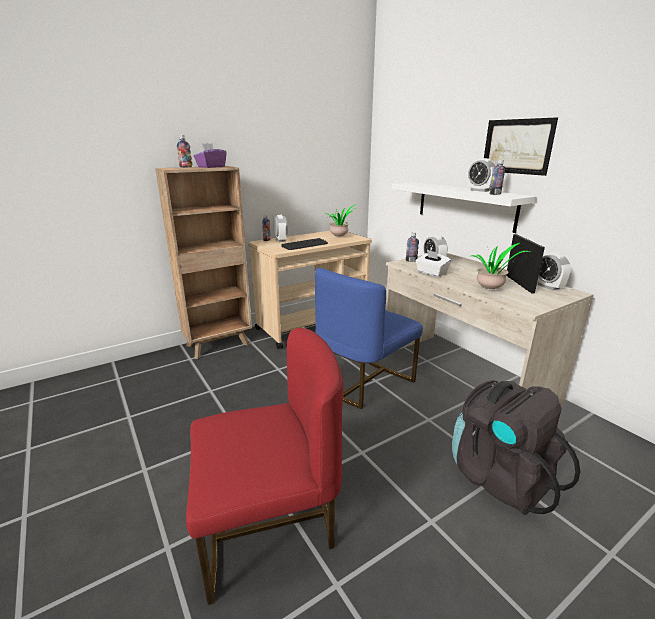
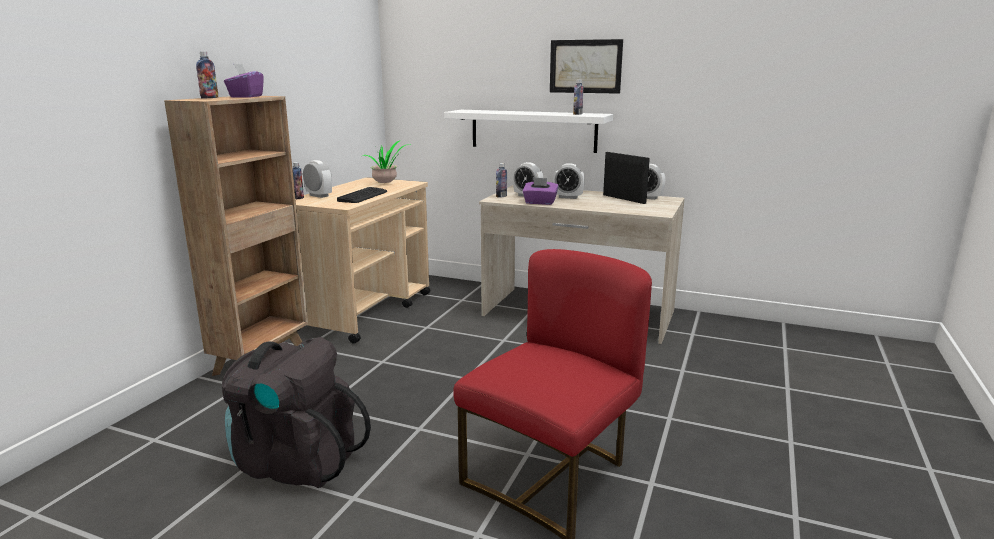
camera: 35 degrees left, 5 degrees down
blue chair [315,267,423,409] -> none
white tissue box [416,250,451,277] -> purple tissue box [523,177,559,205]
black backpack [452,380,580,515] -> black backpack moved to [222,337,371,488]
alarm clock [467,158,495,192] -> alarm clock moved to [553,163,585,199]
potted plant [471,243,531,289] -> none

